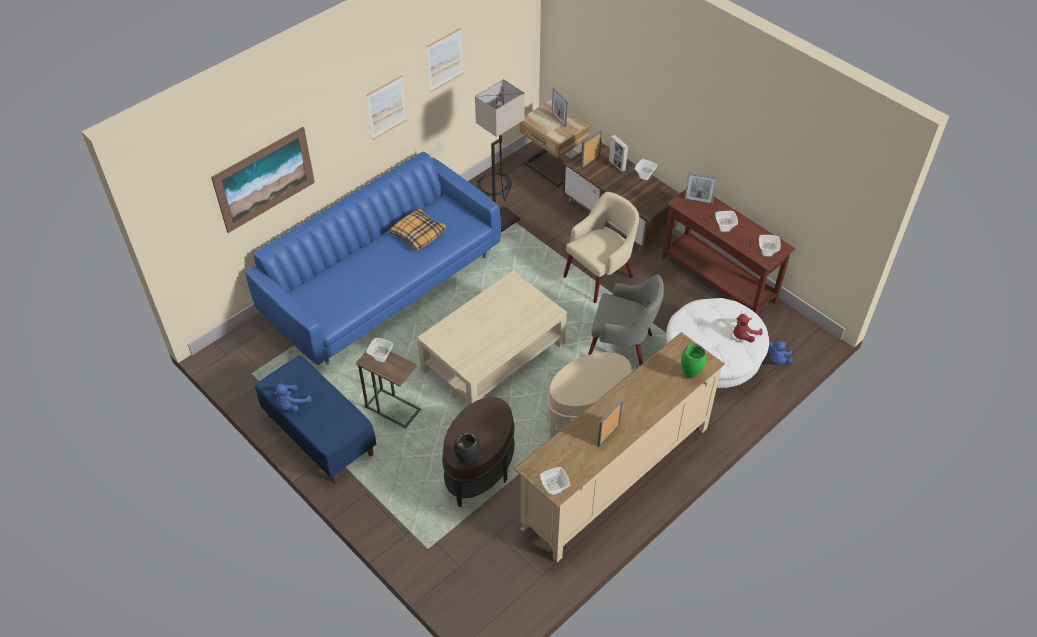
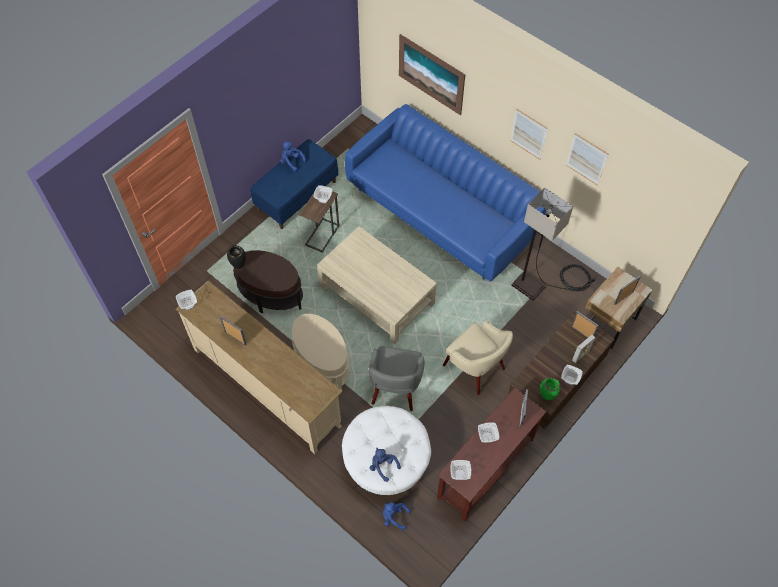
camera: 85 degrees right, 10 degrees up
pillow [390,208,446,251] -> none
green vase [681,344,707,378] -> green vase moved to [540,377,560,400]
red plush toy [733,314,763,343] -> blue plush toy [370,448,401,482]

